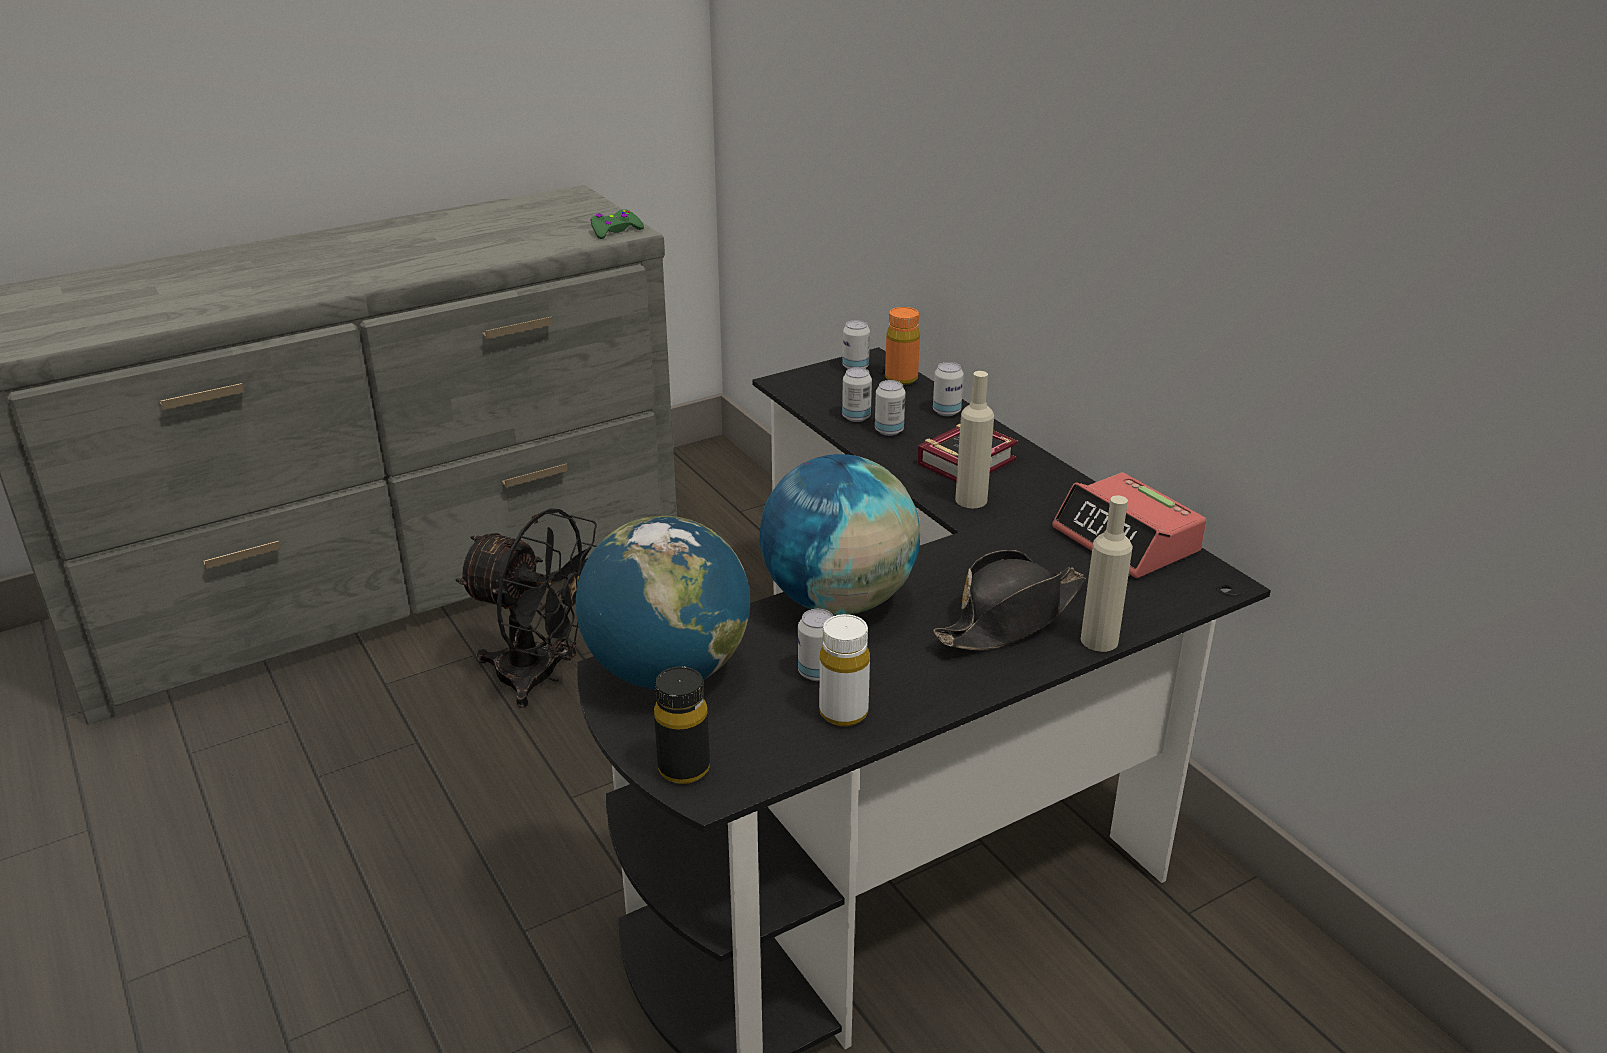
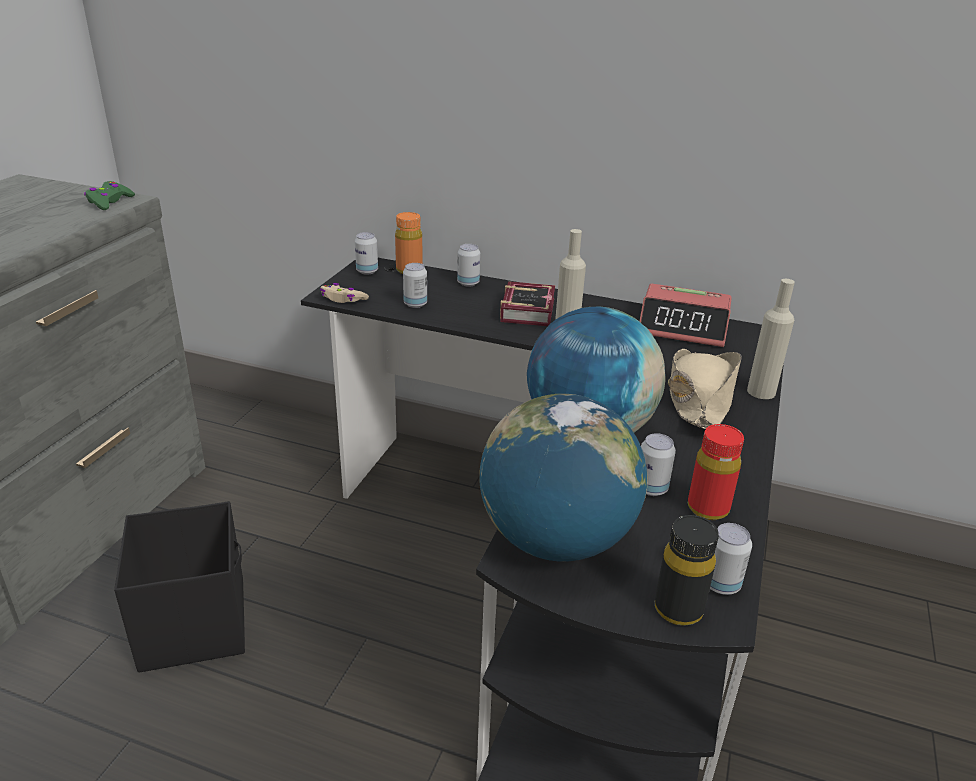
camera: 40 degrees left, 0 degrees up
black fan [455,508,597,708] -> black storage box [114,501,245,672]
white bottle [819,614,870,726] -> red bottle [688,424,744,520]
can [875,380,905,436] -> can moved to [710,523,752,595]
black hat [934,550,1086,650] -> beige hat [668,349,742,429]
none -> beige game controller [320,283,369,303]

